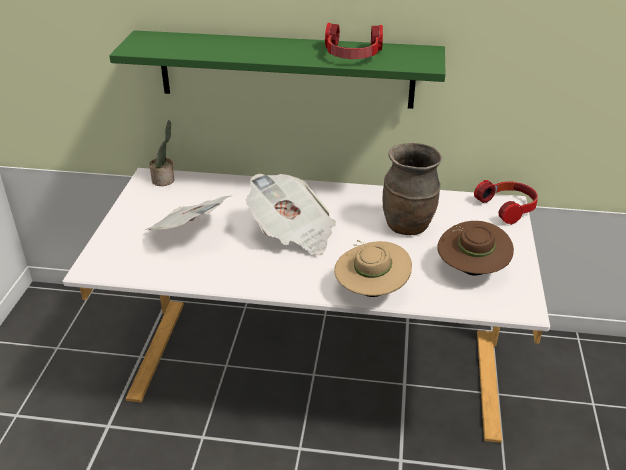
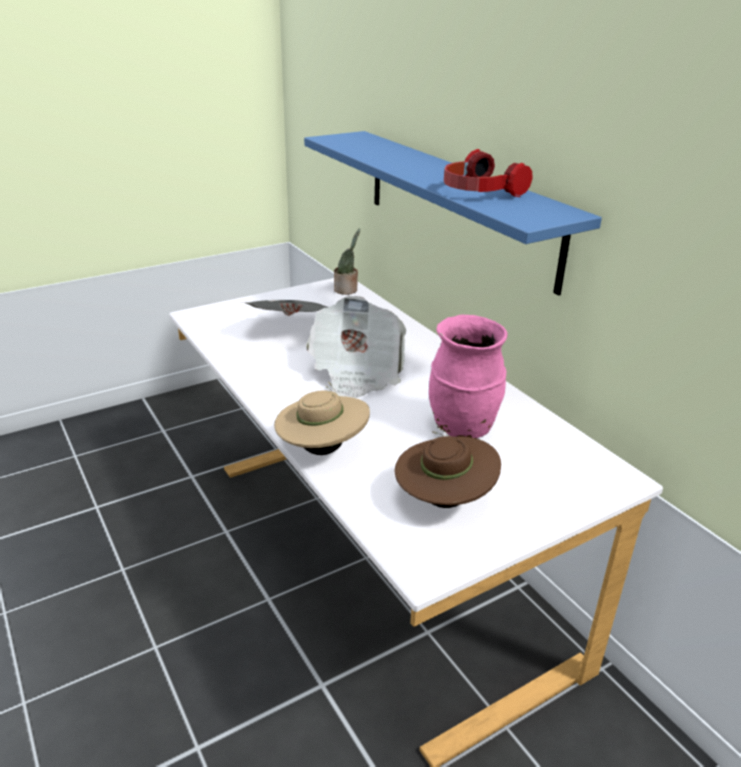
camera: 50 degrees right, 5 degrees down
green shelf [109,30,446,109] -> blue shelf [304,131,602,296]
brown vase [382,143,442,235] -> pink vase [429,315,508,439]
headphones [474,180,538,225] -> none

